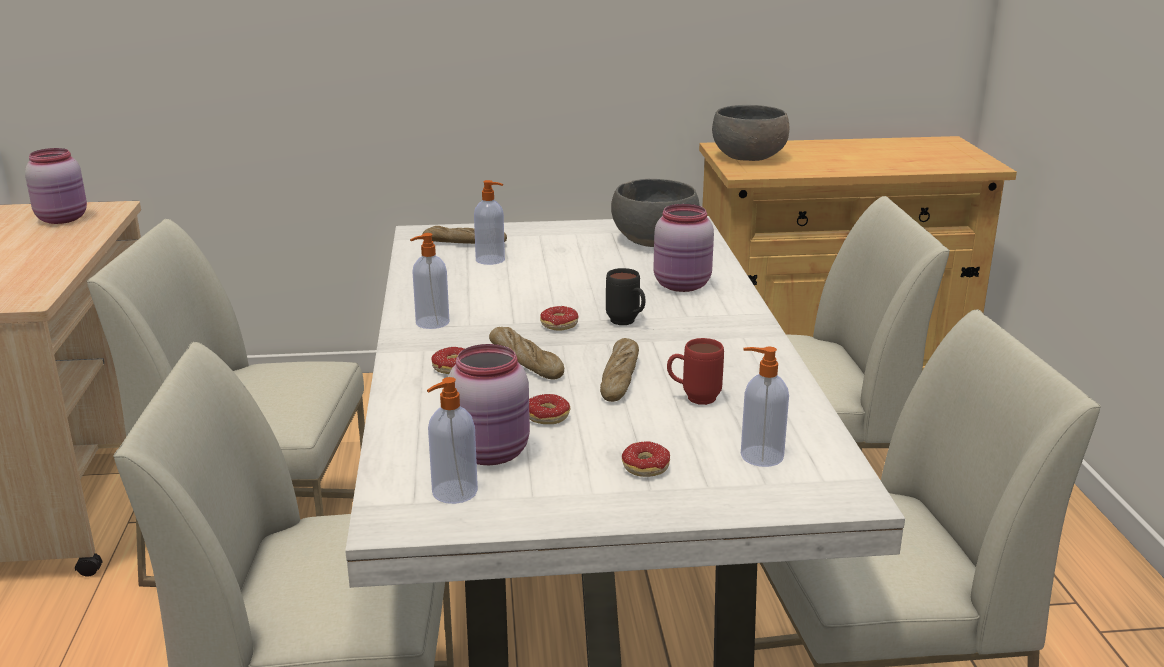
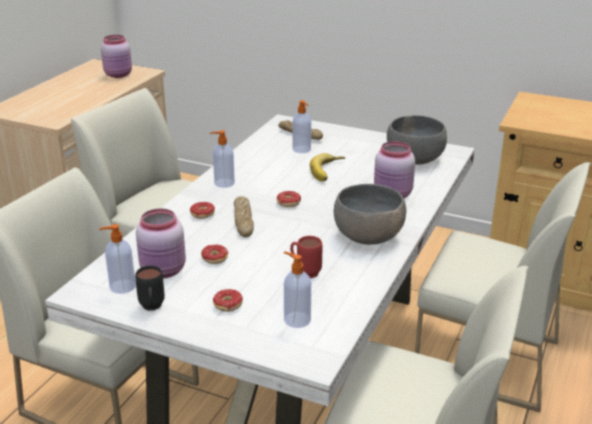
camera: 30 degrees right, 5 degrees up
bread [600,338,639,402] -> none
black mug [606,268,646,325] -> black mug moved to [135,265,165,311]
grey bowl [712,105,790,161] -> grey bowl moved to [334,184,406,245]
none -> banana [310,153,345,182]

